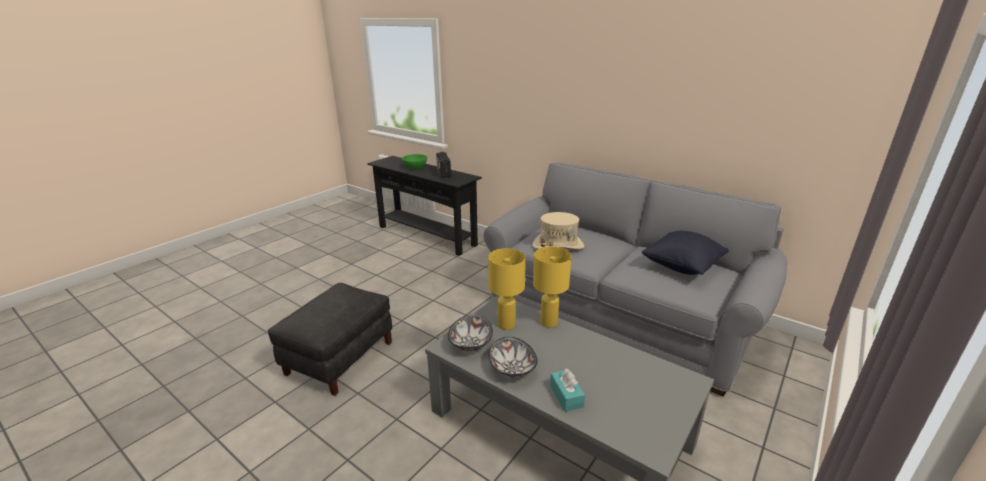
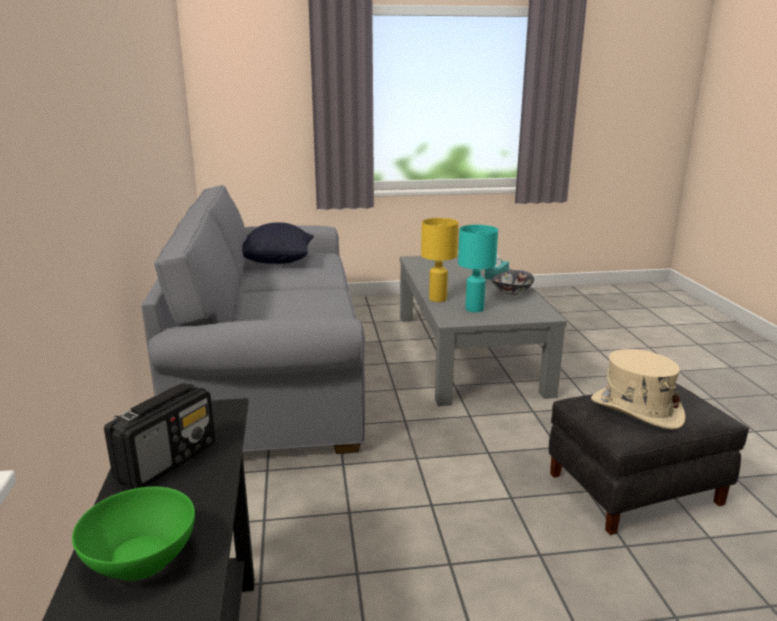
camera: 135 degrees left, 5 degrees down
bowl [448,315,493,352] -> none
yellow table lamp [488,248,526,330] -> turquoise table lamp [458,225,498,312]
beige hat [533,212,584,249] -> beige hat moved to [591,349,686,429]

